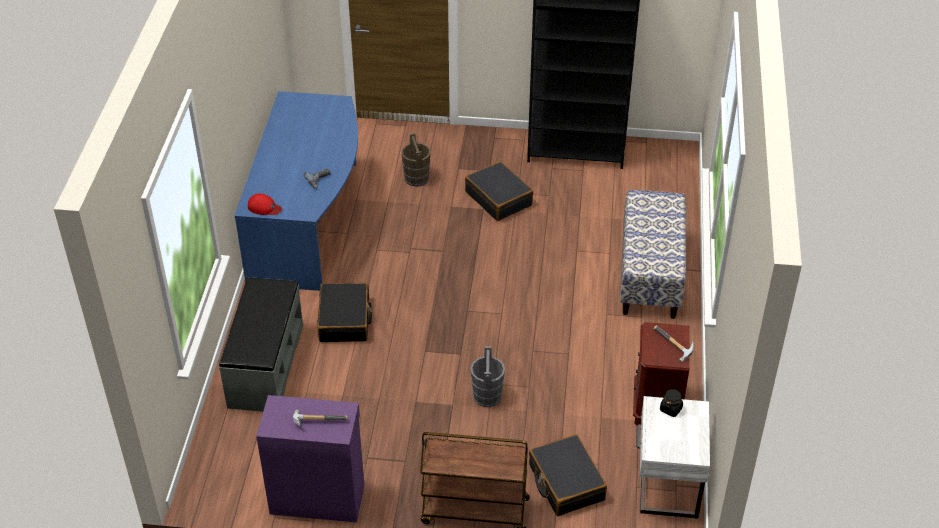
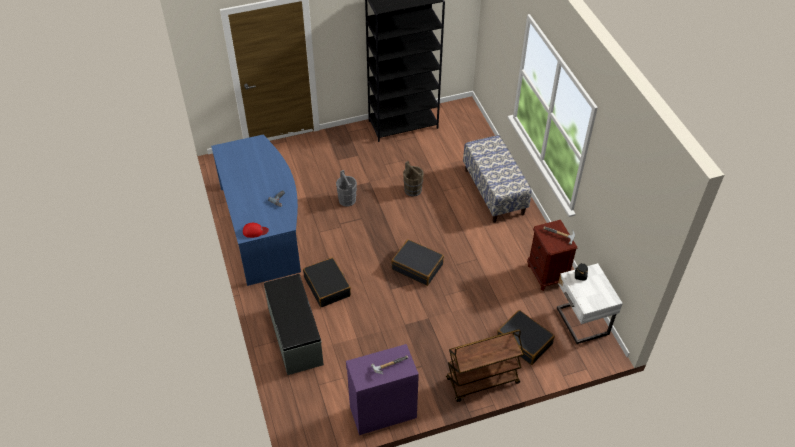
camera: 25 degrees left, 5 degrees up
brown bucket [402,133,430,187] -> brown bucket moved to [403,161,424,197]
black suitcase [465,161,534,221] -> black suitcase moved to [391,239,444,286]
grey bucket [470,346,505,407] -> grey bucket moved to [336,170,357,206]

